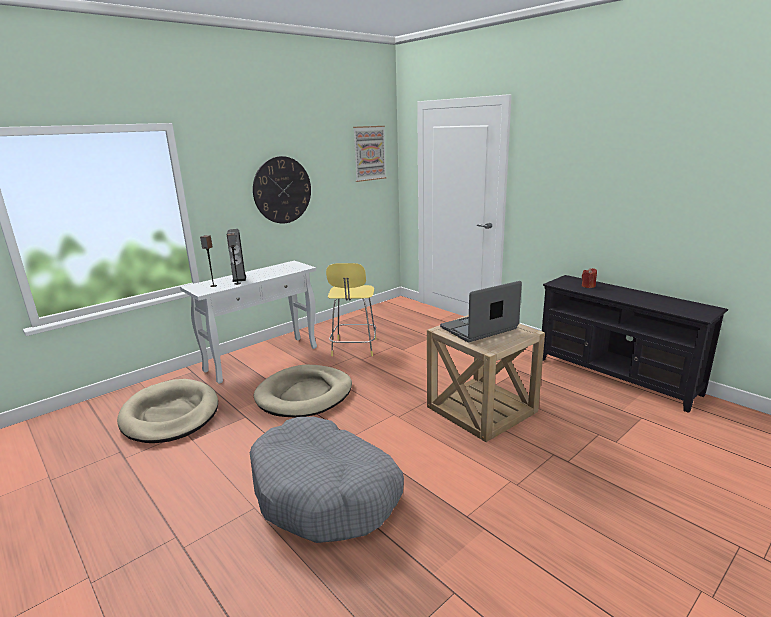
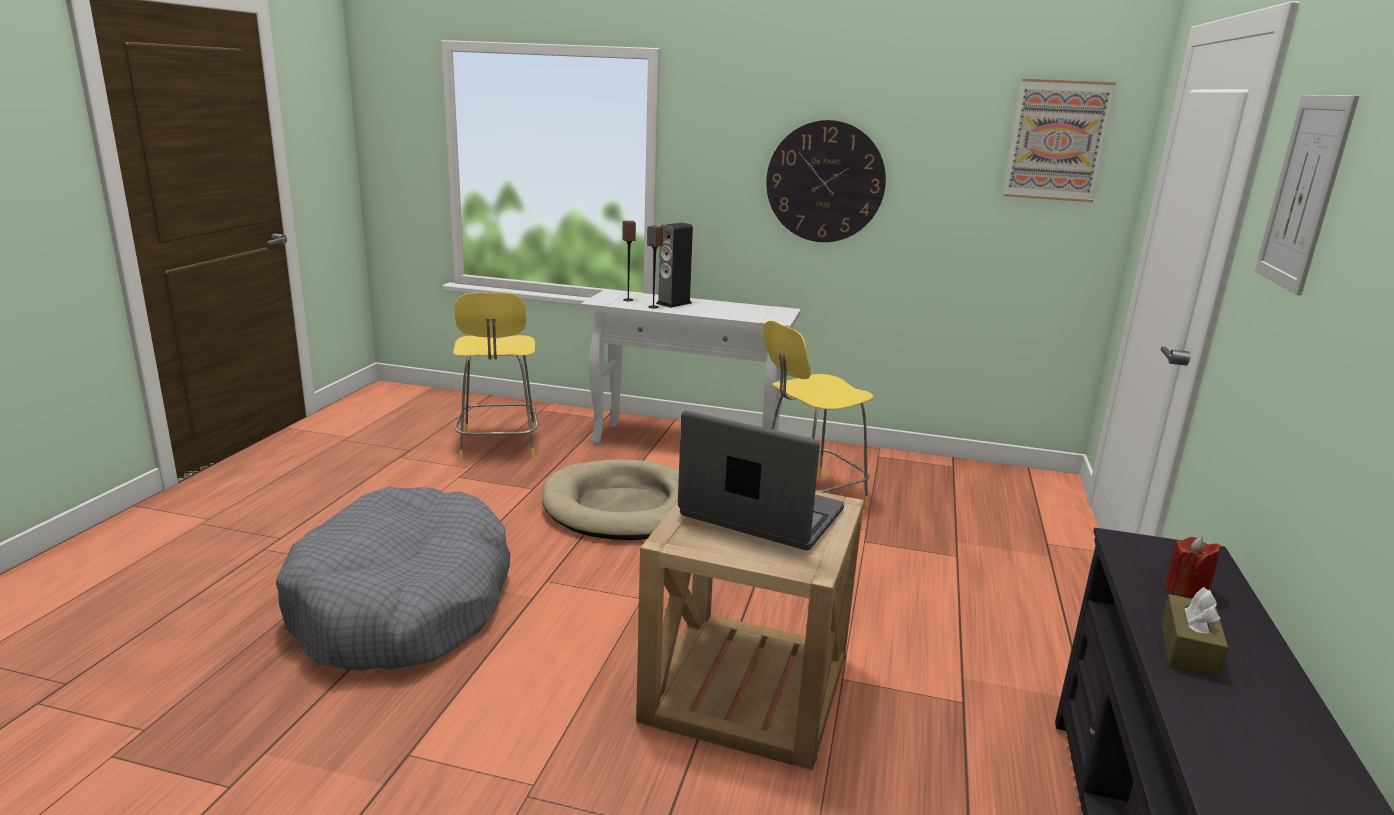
camera: 55 degrees right, 0 degrees up
beige dog bed [117,379,218,443] -> yellow stool [453,293,538,460]
none -> brown tissue box [1161,587,1228,678]
none -> picture [1255,95,1360,296]

